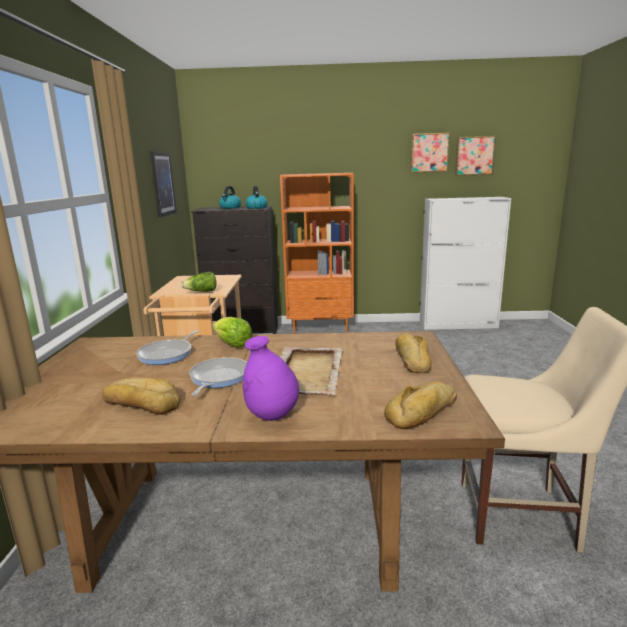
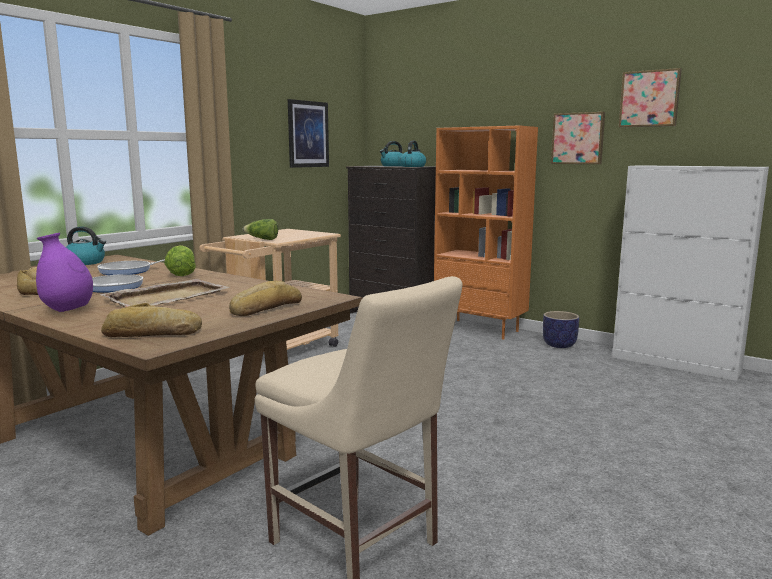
camera: 35 degrees right, 5 degrees down
picture [455,136,496,176] -> picture moved to [551,112,605,164]
none -> kettle [66,227,106,265]
none -> planter [543,311,579,348]

